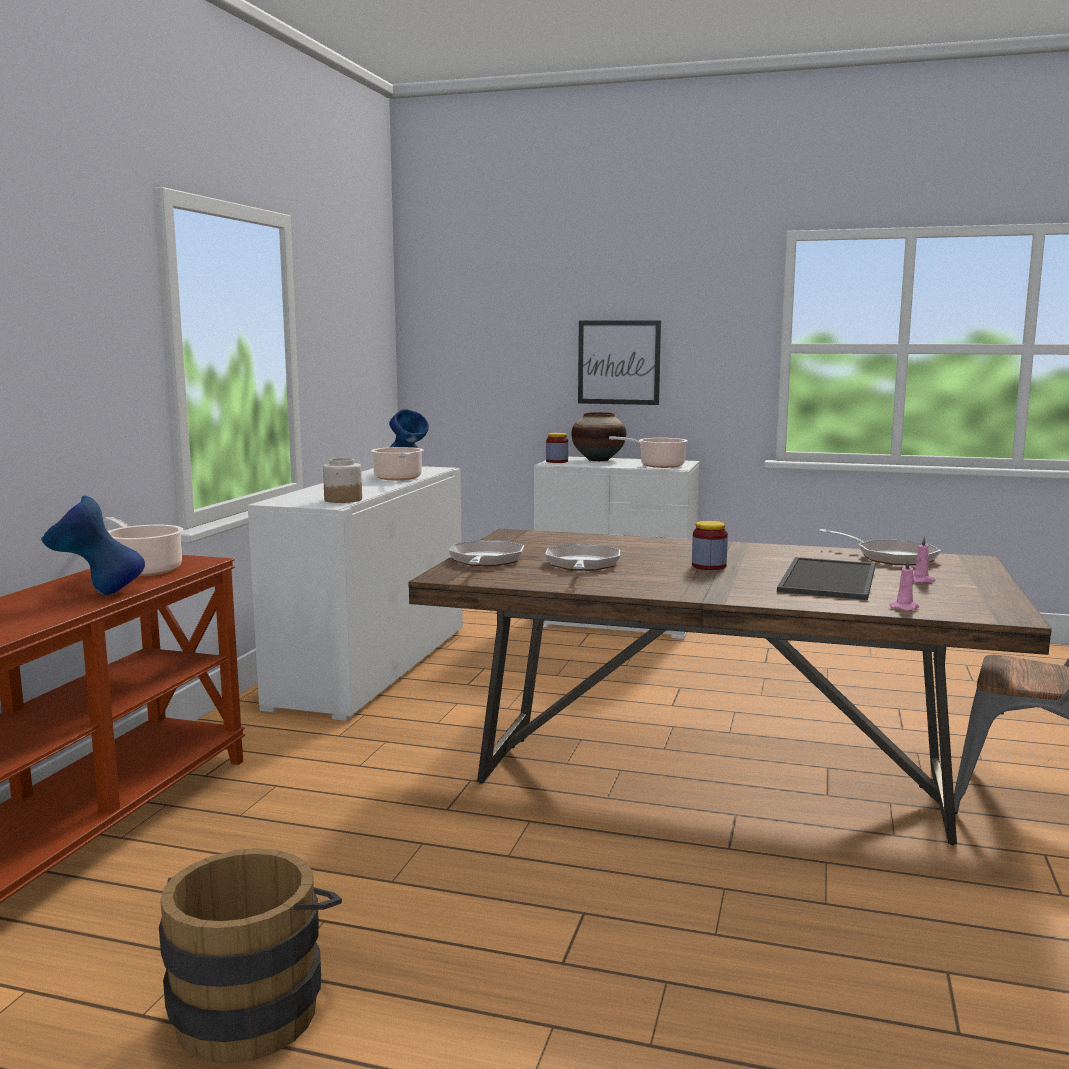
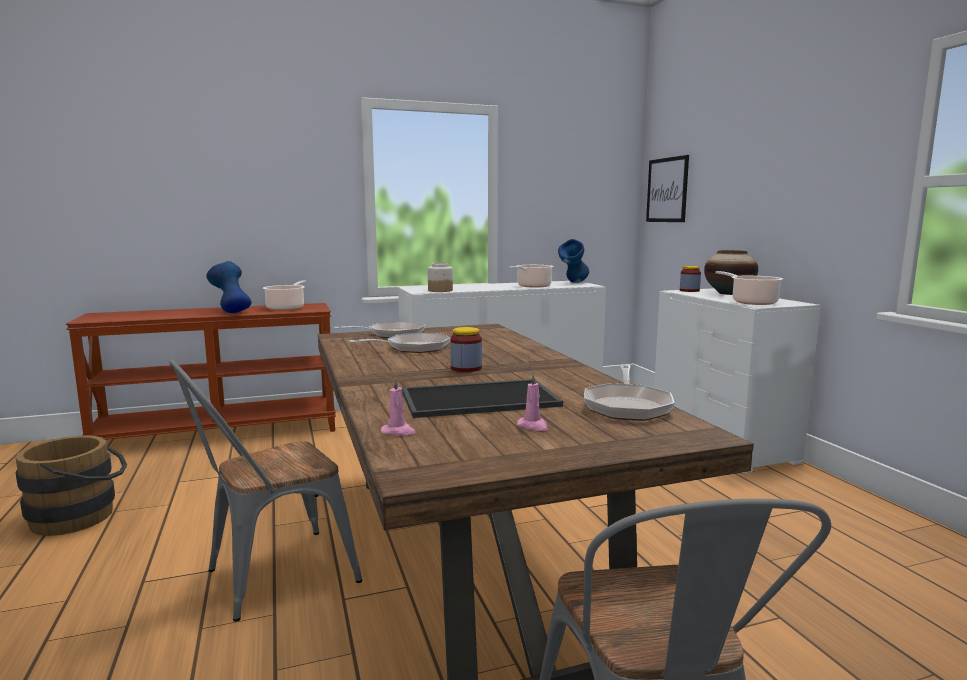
camera: 55 degrees right, 0 degrees up
picture [578,320,661,405] -> picture moved to [646,155,689,222]
none -> grey chair [169,360,362,622]

